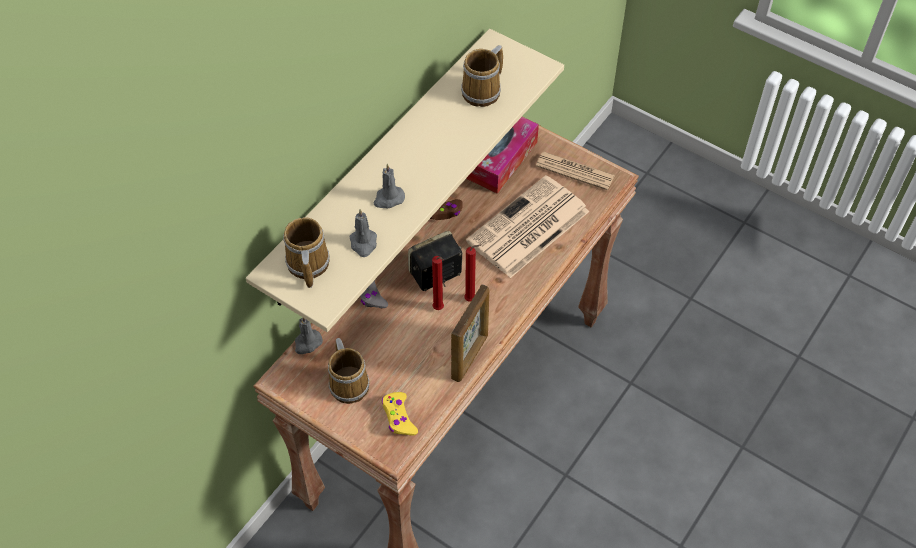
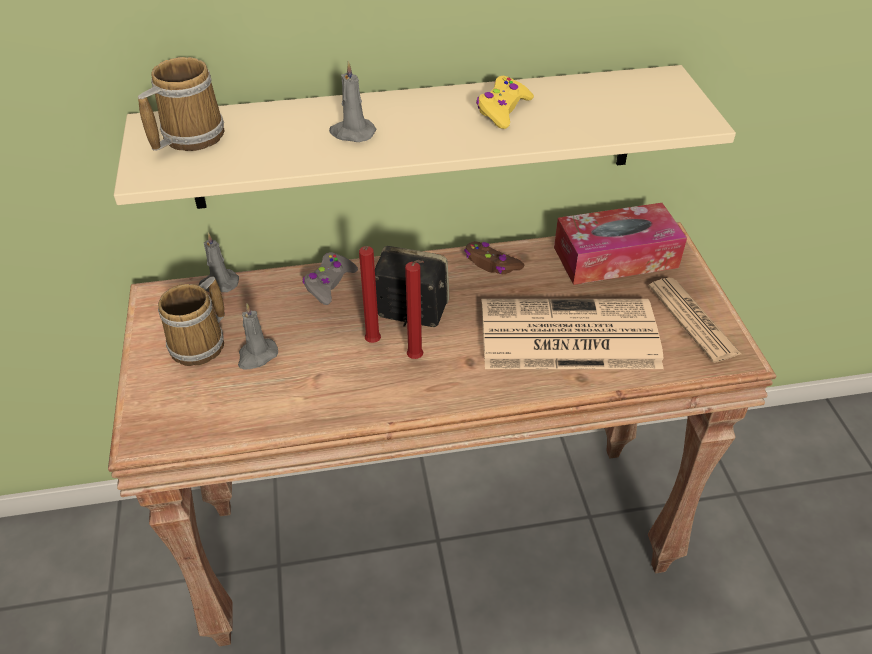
camera: 45 degrees right, 10 degrees down
grey candle [349,209,377,257] -> grey candle moved to [238,303,278,369]
yellow game controller [382,392,418,436] -> yellow game controller moved to [476,76,534,129]
picture frame [451,284,489,382] -> none
mug [461,45,503,107] -> none

